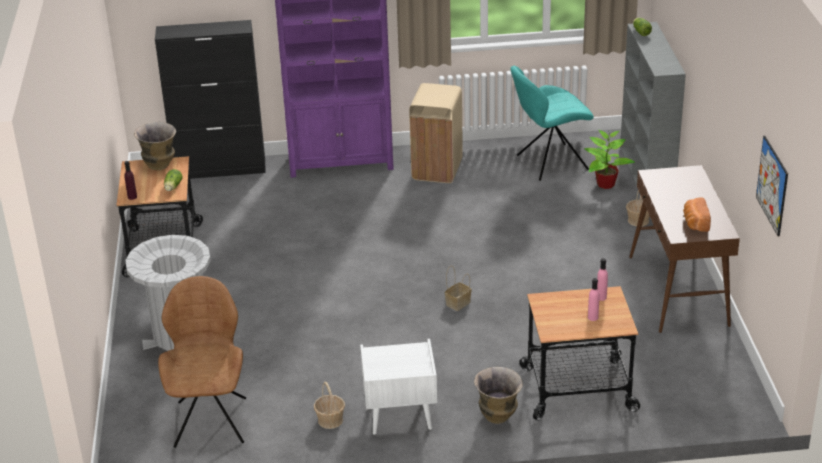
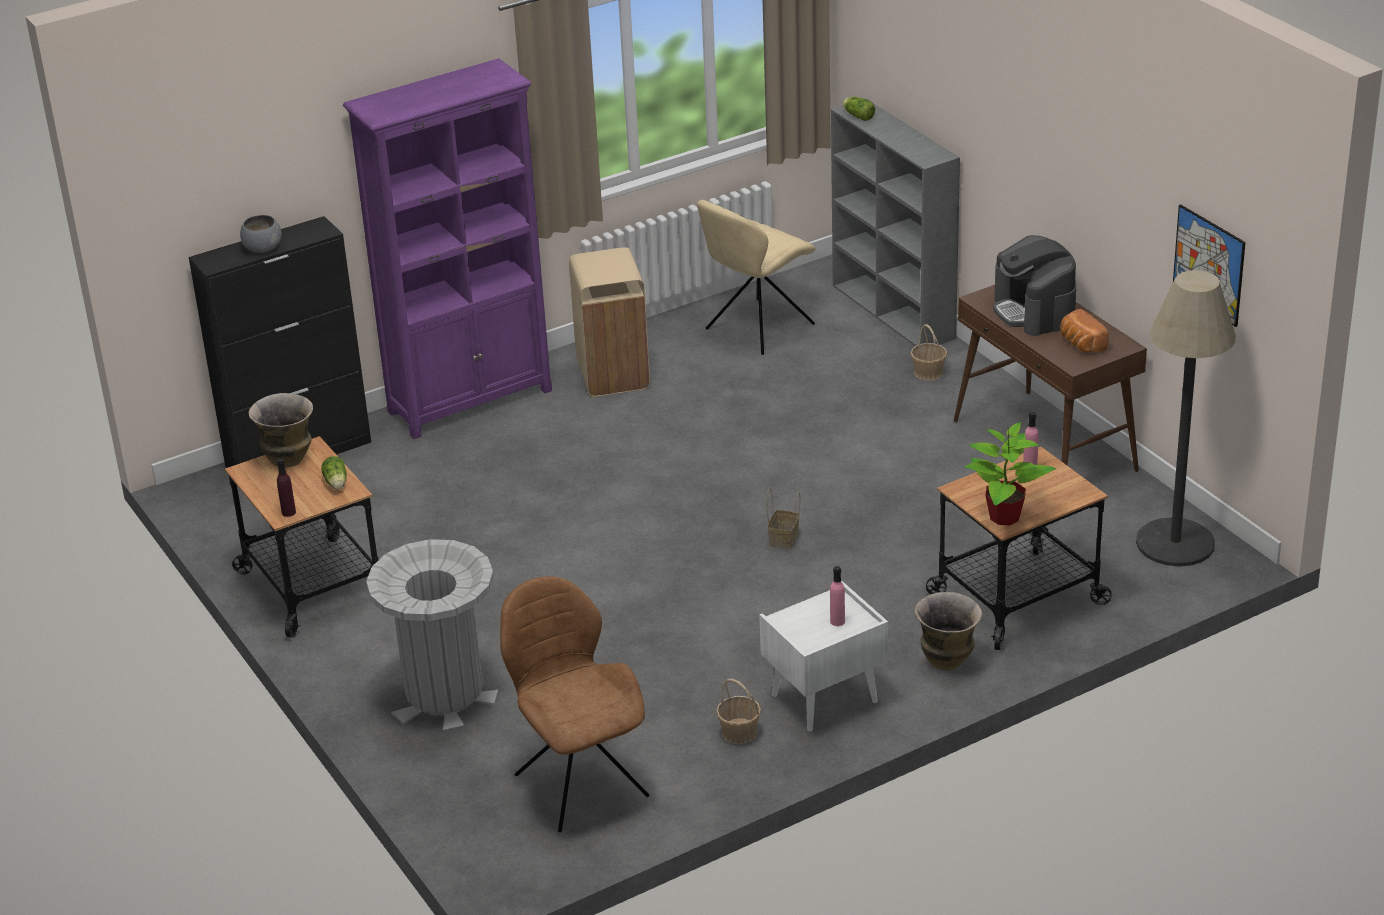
camera: 25 degrees left, 0 degrees up
turquoise chair [510,66,594,181] -> beige chair [697,200,816,355]
potted plant [584,130,635,189] -> potted plant moved to [964,422,1056,526]
pink bottle [588,278,600,321] -> pink bottle moved to [830,566,845,626]
none -> grey bowl [240,215,281,253]
none -> coffee machine [993,235,1076,336]
none -> floor lamp [1136,270,1236,566]

